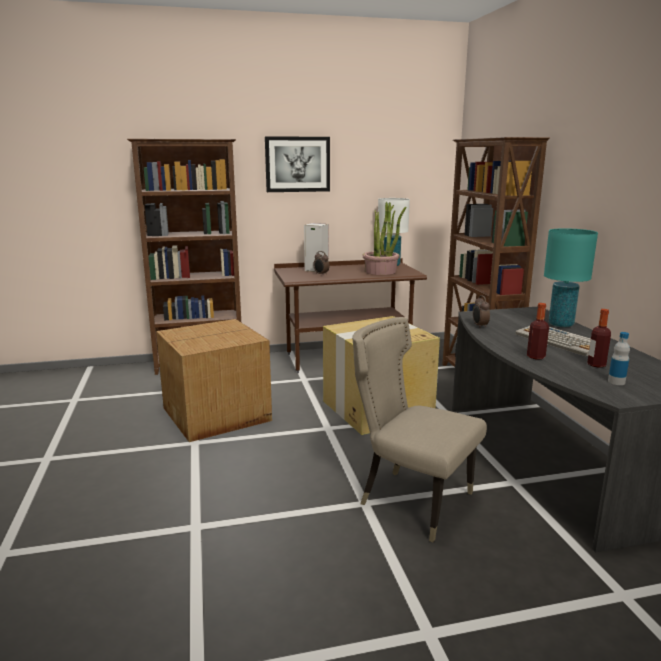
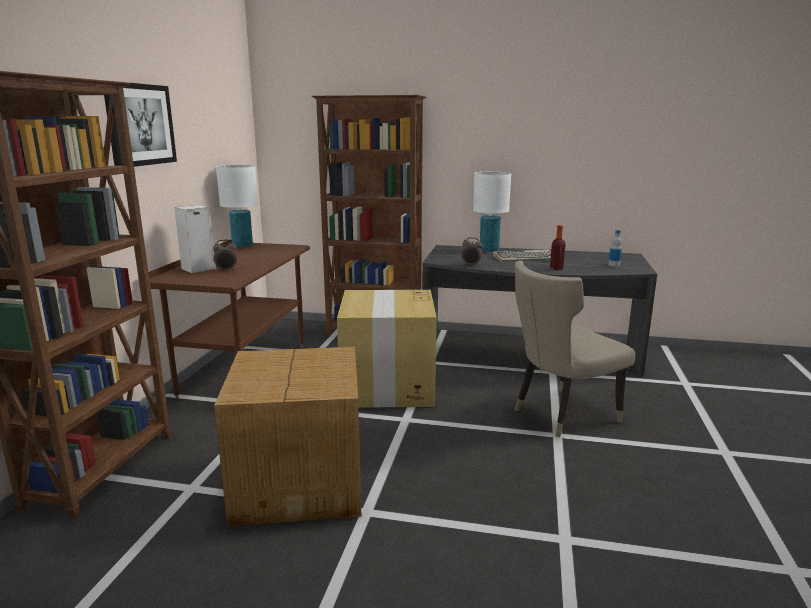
camera: 65 degrees left, 0 degrees up
potted plant [362,202,407,275] -> none
turquoise table lamp [544,228,598,327] -> white table lamp [473,172,511,252]
bottle [587,309,611,368] -> none

